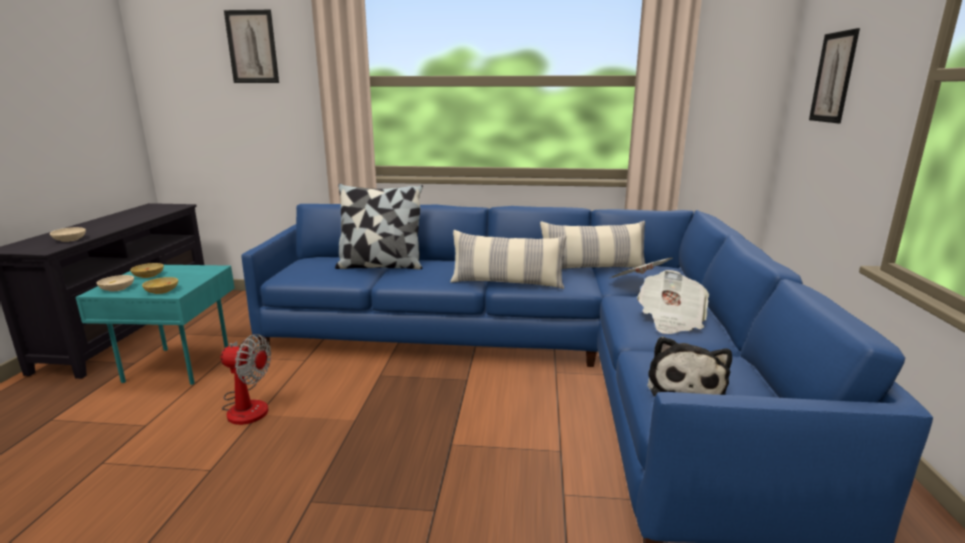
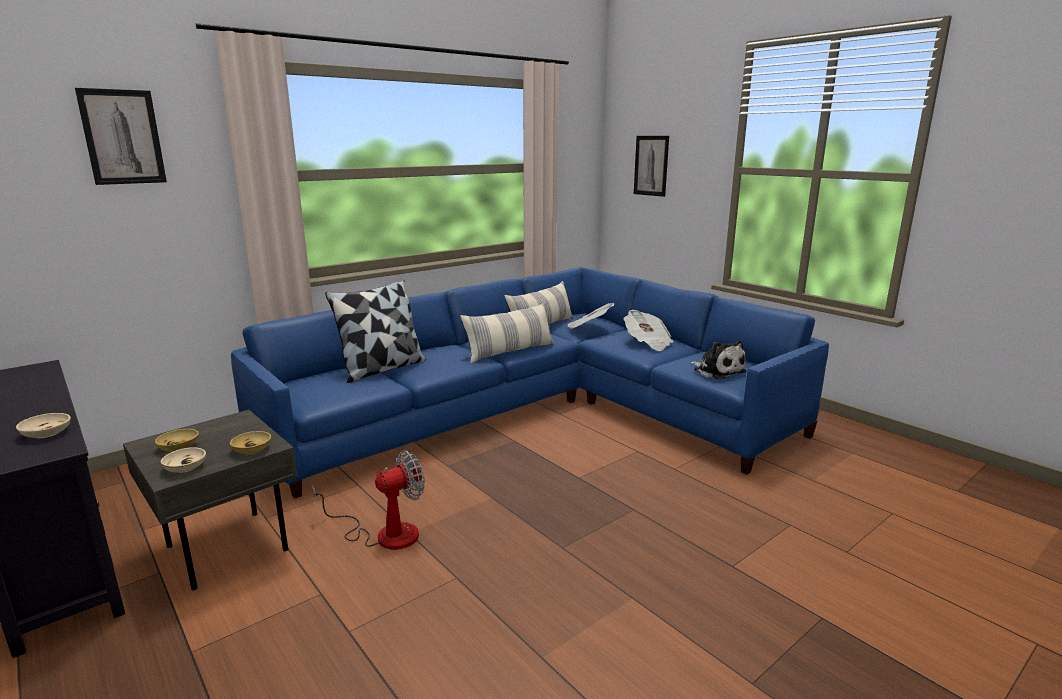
camera: 45 degrees left, 0 degrees up
turquoise side table [76,265,235,385] -> grey side table [123,410,298,590]

